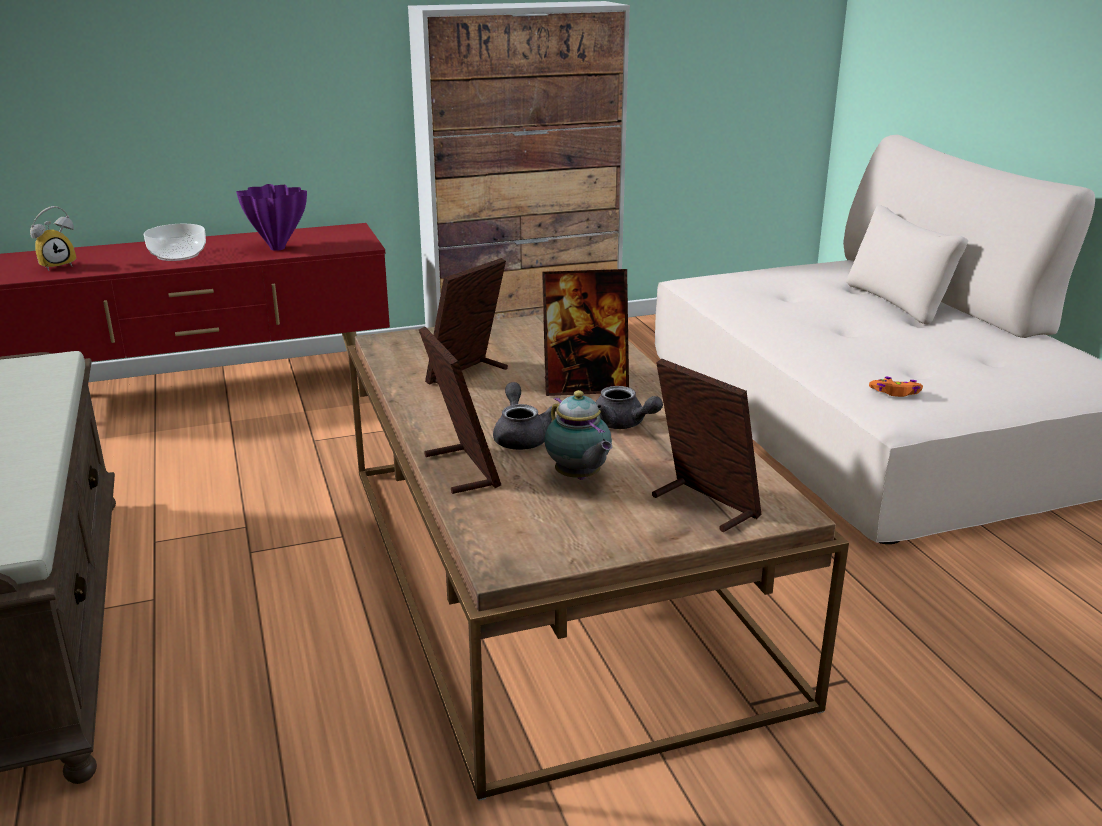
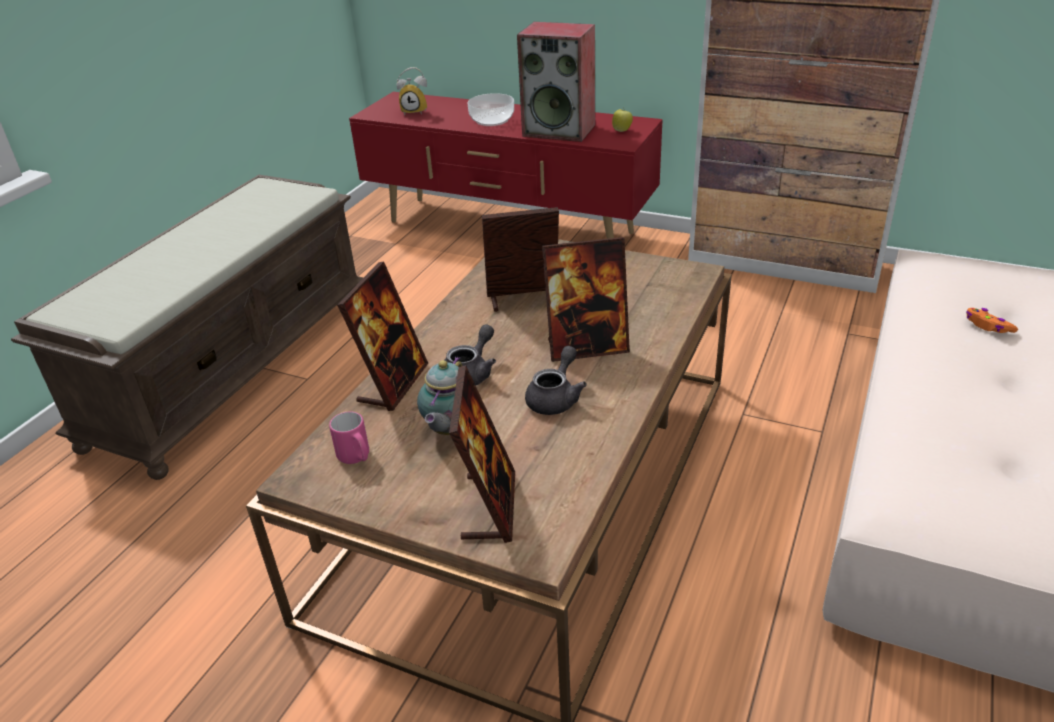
camera: 45 degrees right, 10 degrees up
purple vase [236,184,307,251] -> speaker [517,22,595,142]
picture frame [542,269,629,396] -> picture frame turned 45 degrees counterclockwise [542,237,630,362]
grey teapot [596,386,663,429] -> grey teapot turned 150 degrees counterclockwise [525,346,587,415]
orange game controller [869,377,923,397] -> orange game controller moved to [966,308,1018,333]
none -> pink mug [329,411,369,464]
none -> apple [612,109,633,132]

